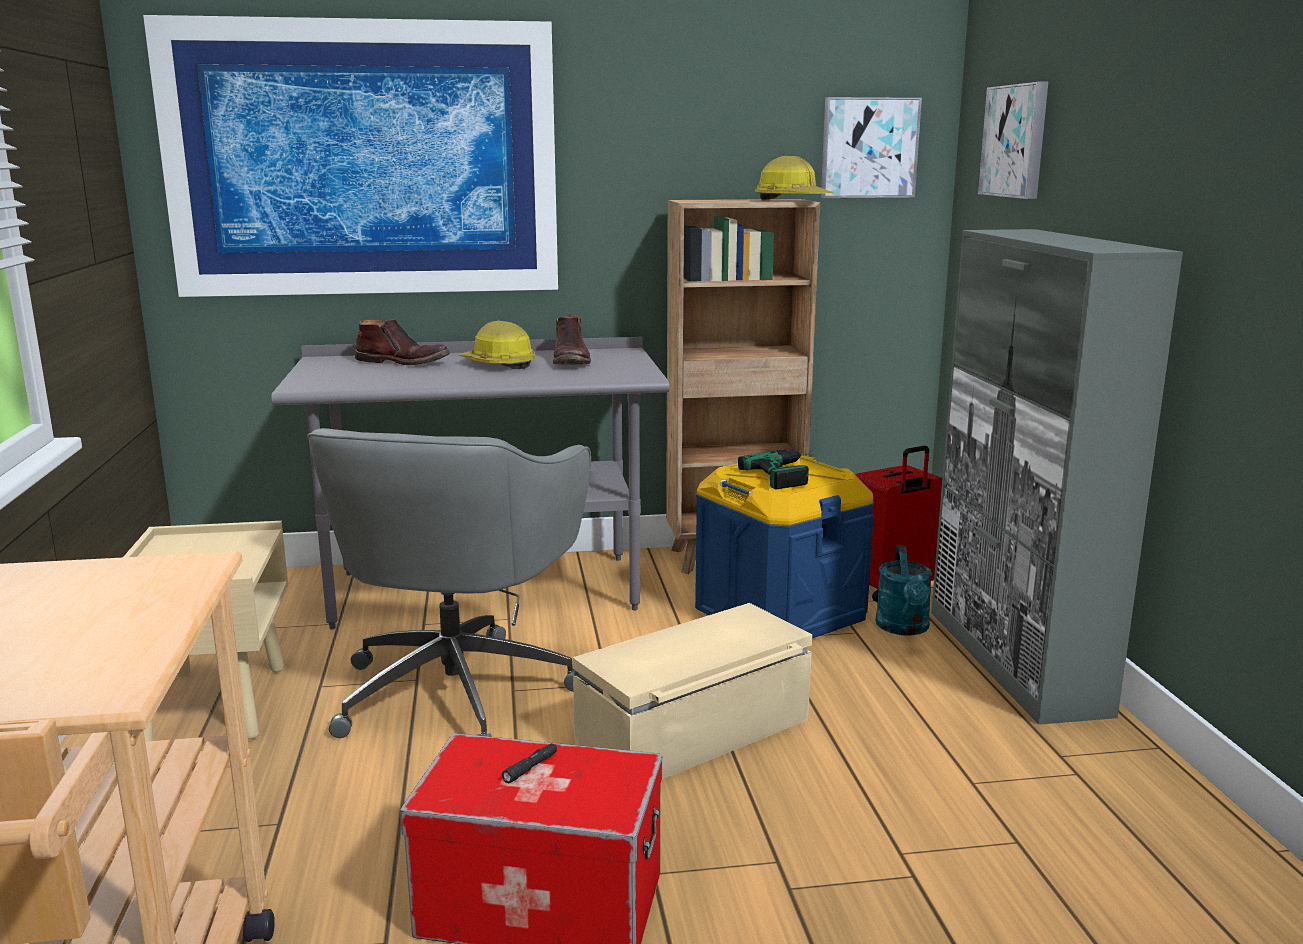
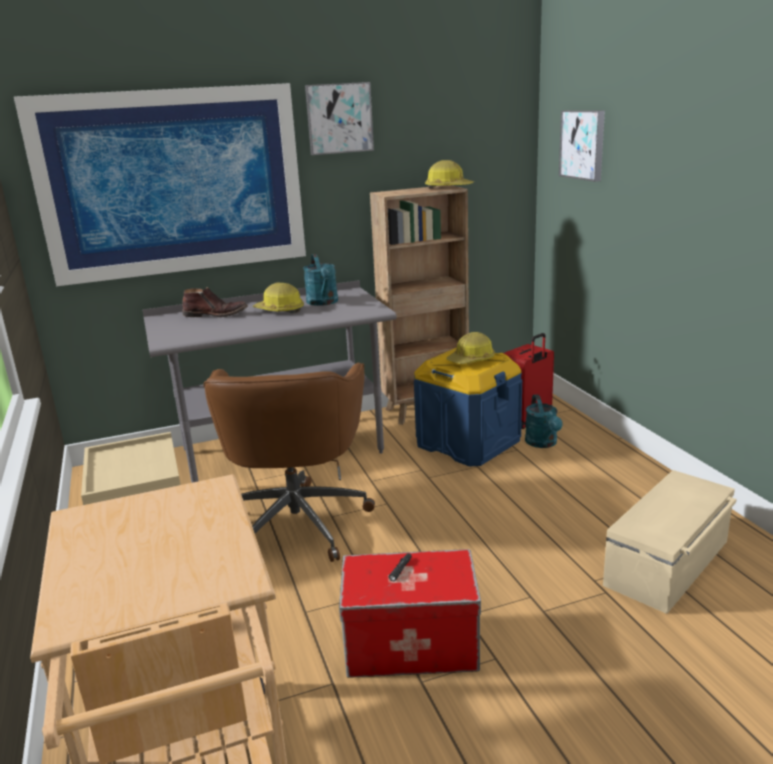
camera: 10 degrees left, 5 degrees up
grey office chair [307,428,591,738] -> brown office chair [203,363,375,562]
brown boot [553,315,591,365] -> turquoise watering can [303,254,338,306]
beige storage box [573,603,812,779] -> beige storage box moved to [603,470,737,614]
power drill [738,449,814,489] -> hard hat [446,332,495,364]
picture [821,97,922,198] -> picture moved to [305,82,374,155]
grey cabinet [931,229,1183,725] -> none

